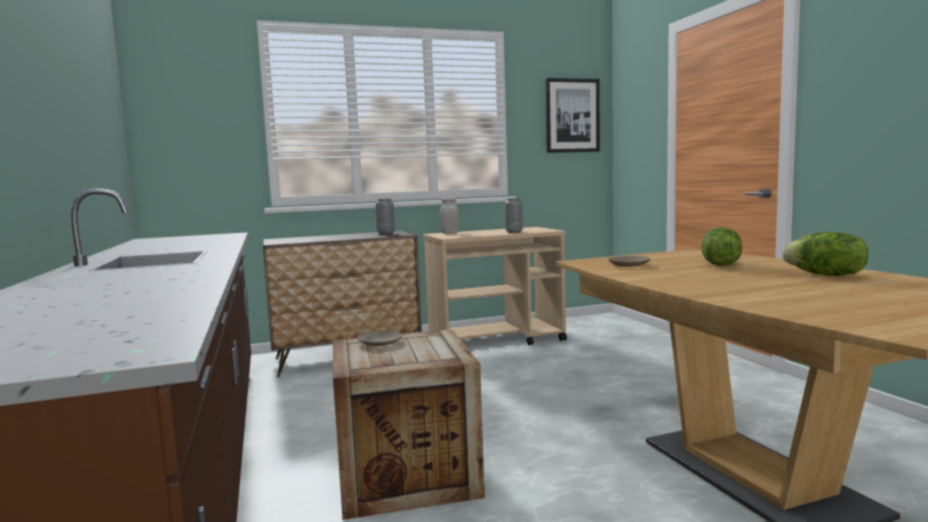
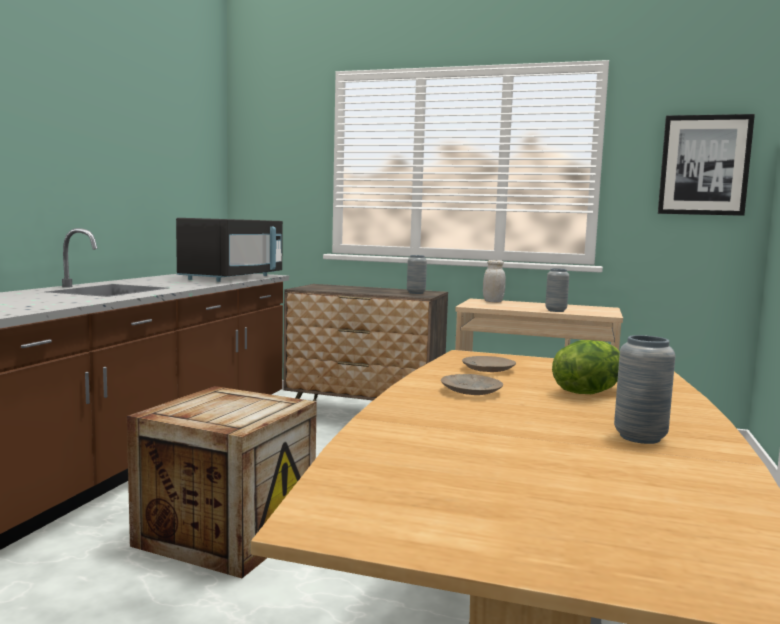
camera: 35 degrees right, 0 degrees up
beige plate [357,331,402,346] -> beige plate moved to [441,374,503,395]
lettuce [782,232,869,276] -> grey vase [614,335,675,444]
none -> black microwave [176,218,283,282]

